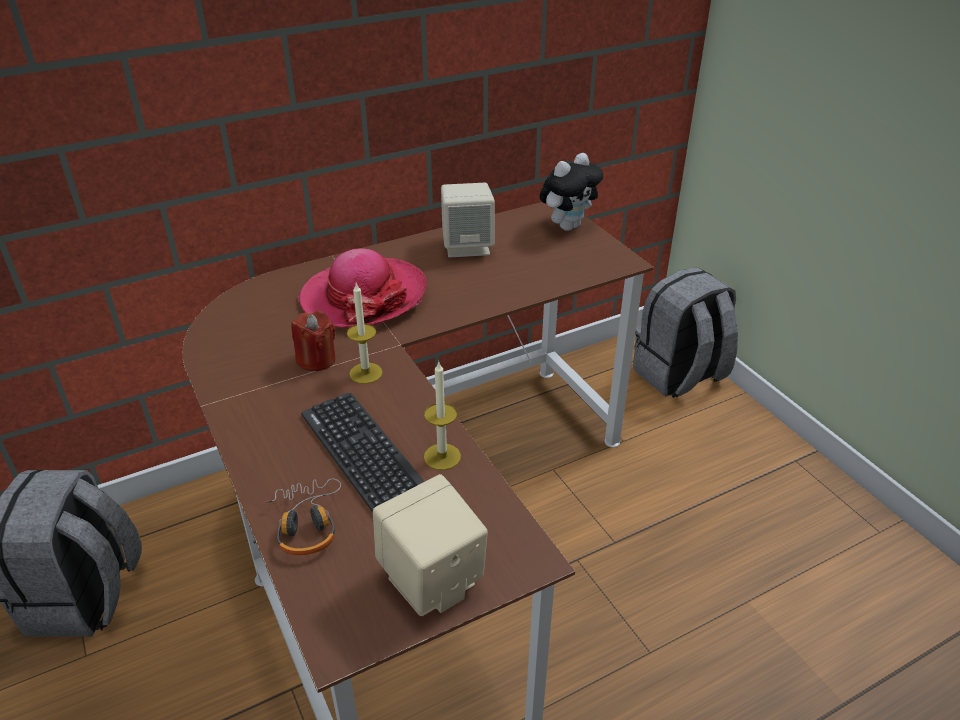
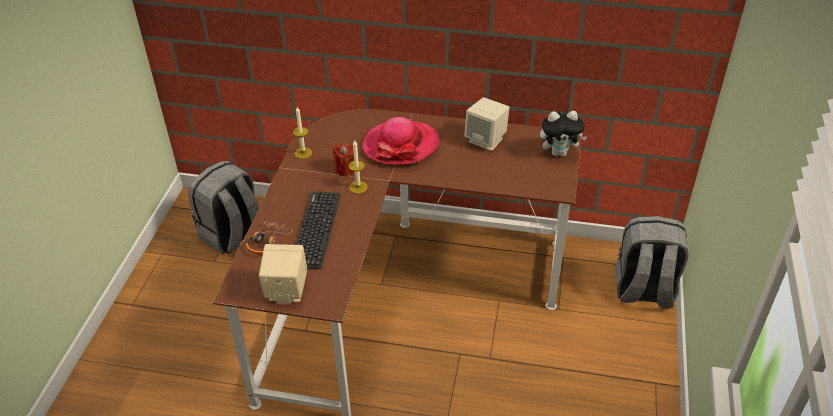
camera: 40 degrees right, 5 degrees up
candle [424,361,461,470] -> candle moved to [293,107,312,159]

